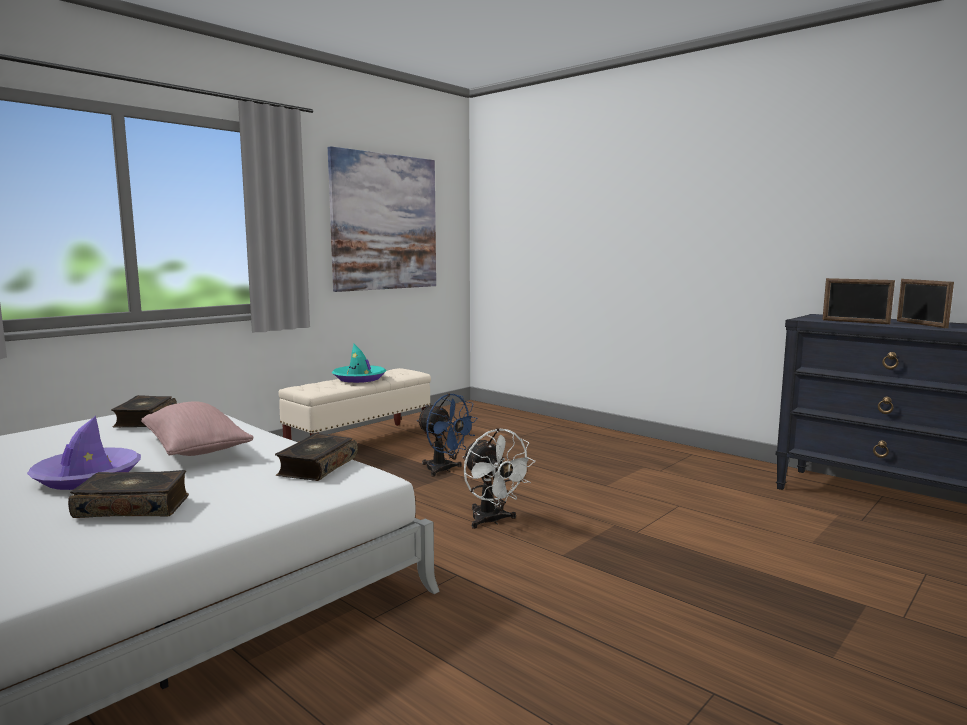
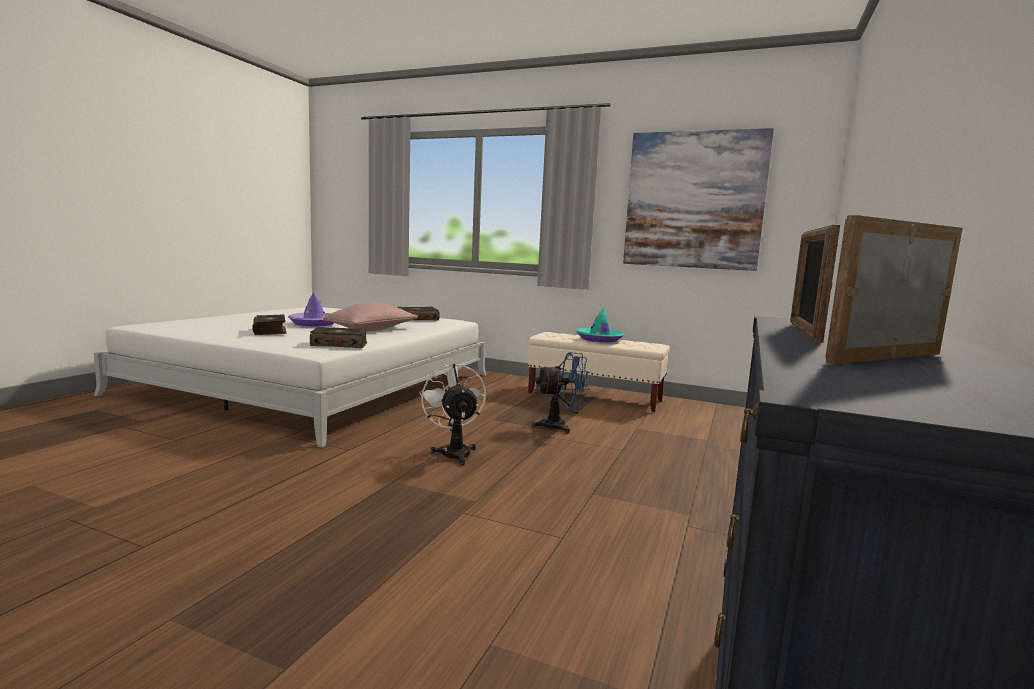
camera: 70 degrees right, 0 degrees up
blue fan [416,393,478,477] -> blue fan turned 120 degrees counterclockwise [531,352,590,433]
white fan [463,428,536,529] -> white fan turned 120 degrees clockwise [419,363,486,465]

